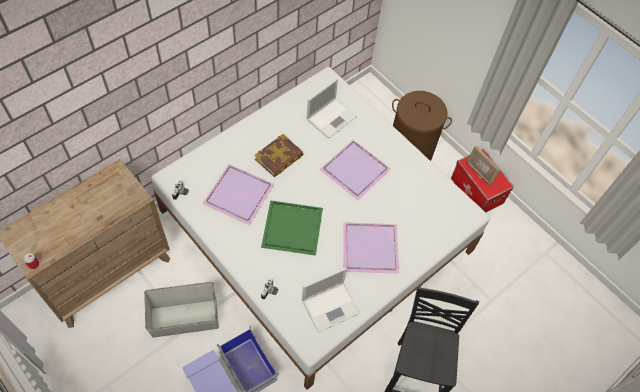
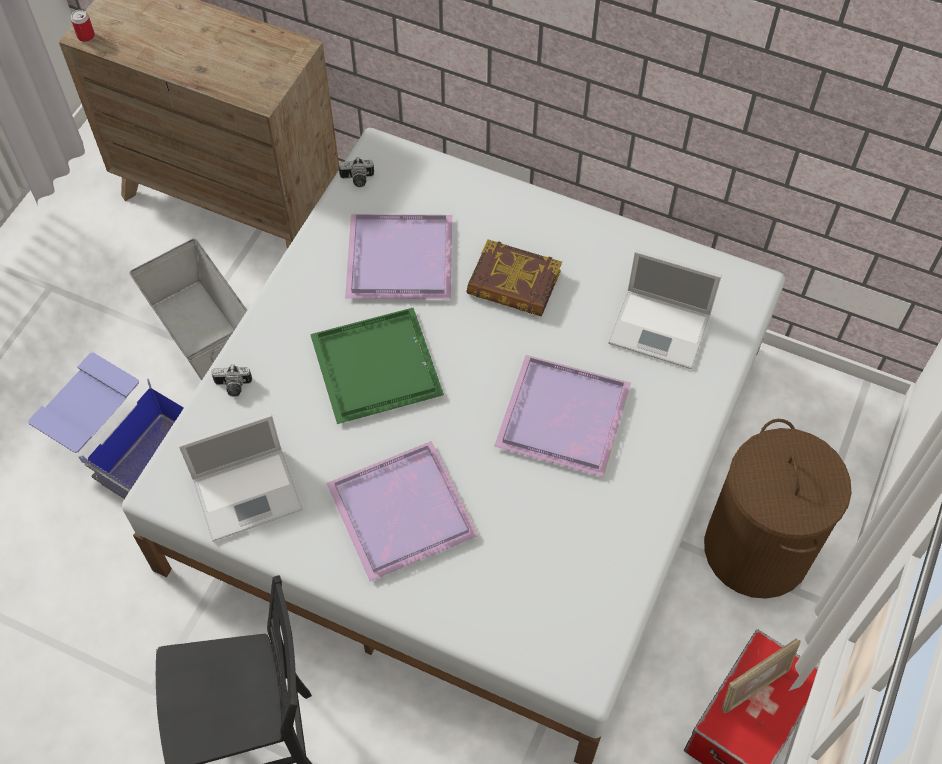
camera: 70 degrees right, 0 degrees up
laptop [302,267,360,333] -> laptop turned 60 degrees counterclockwise [178,413,303,542]
picture frame [466,145,501,186] -> picture frame turned 150 degrees counterclockwise [722,639,800,713]

